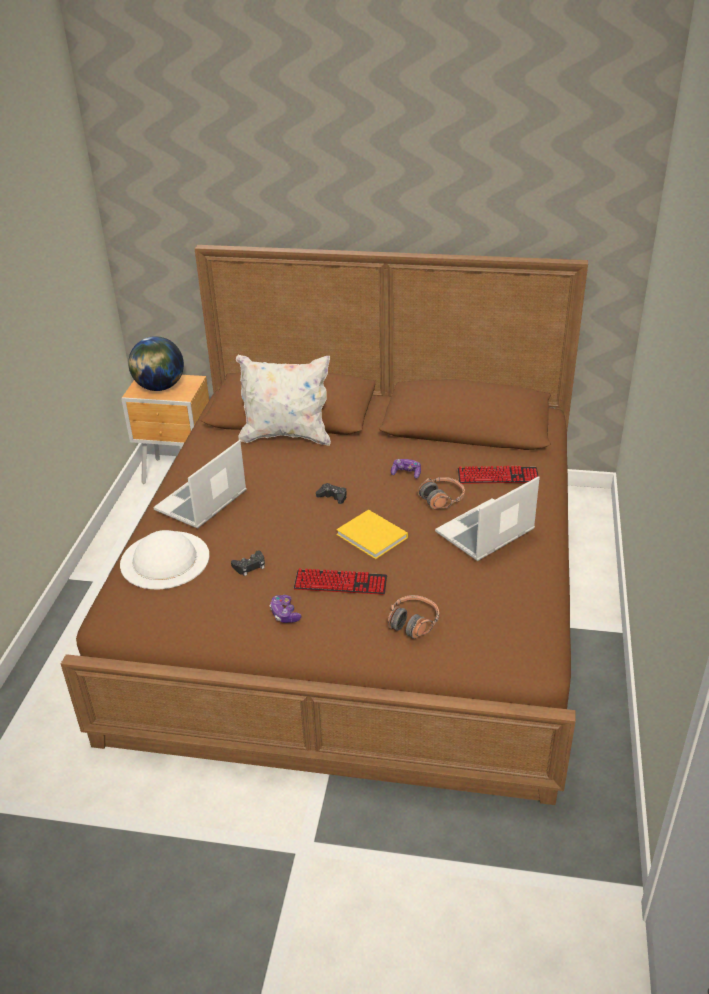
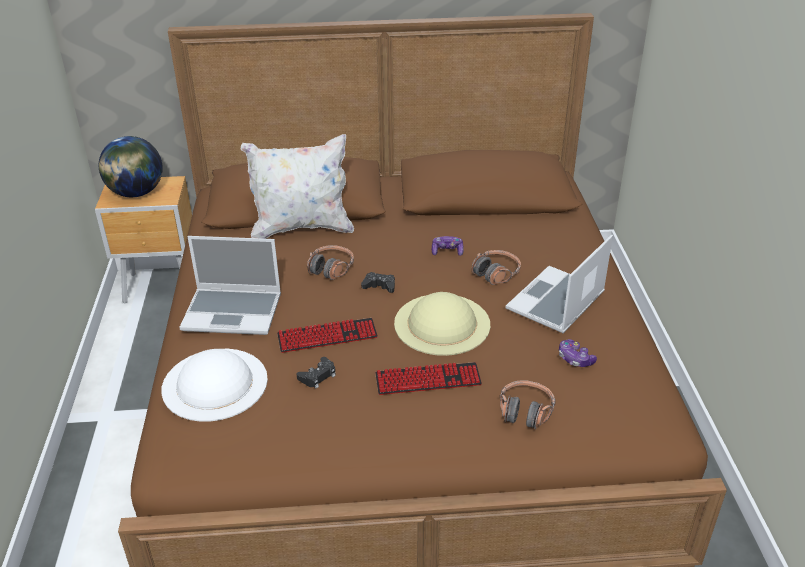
camera: 15 degrees left, 0 degrees up
laptop [153,440,247,529] -> laptop turned 105 degrees counterclockwise [179,236,281,335]
game controller [270,595,301,623] -> game controller moved to [559,339,597,367]
yellow book [336,509,408,559] -> beige hat [394,292,490,356]
keyboard [458,466,540,484] -> keyboard moved to [277,318,378,353]
none -> headphones [307,245,354,280]

